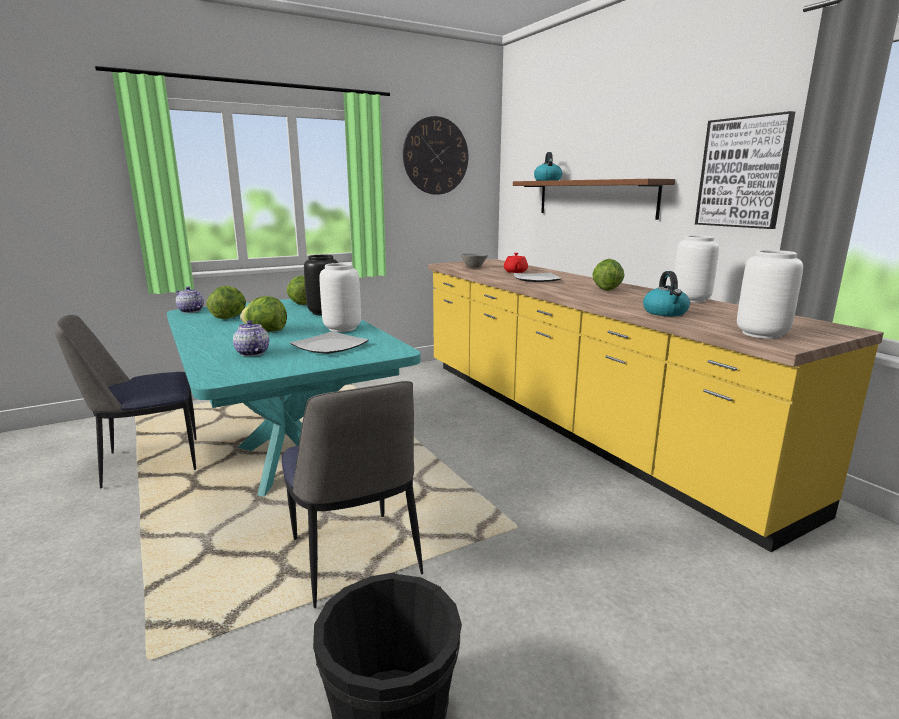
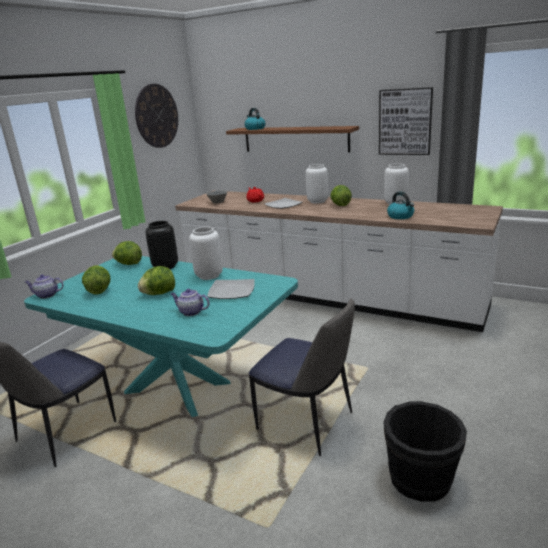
camera: 30 degrees left, 5 degrees up
yellow counter [428,259,884,552] -> white counter [175,191,503,332]
white vase [737,250,803,339] -> white vase moved to [306,164,328,204]

